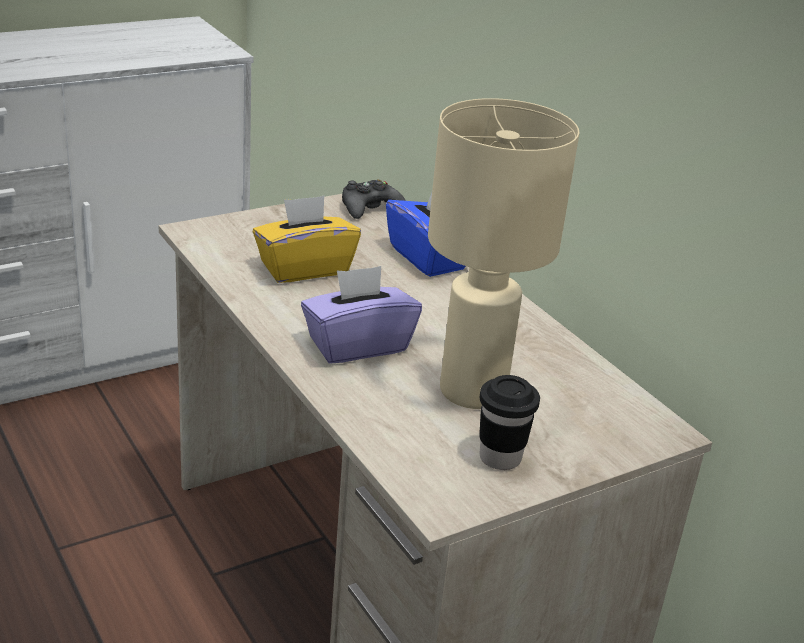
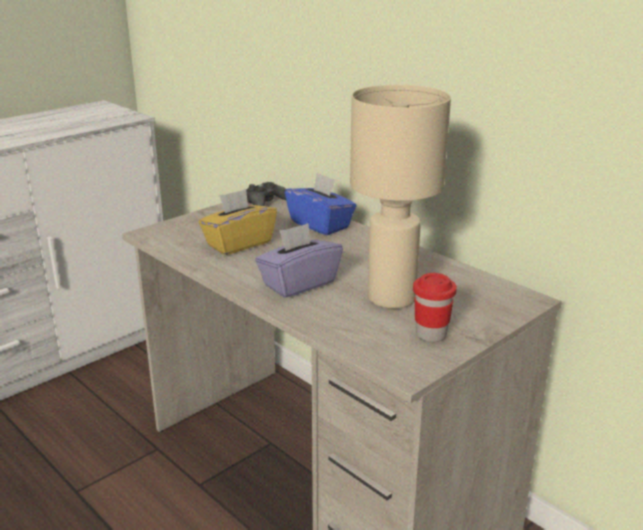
camera: 10 degrees left, 5 degrees down
black cup [479,375,540,470] -> red cup [413,273,457,342]

